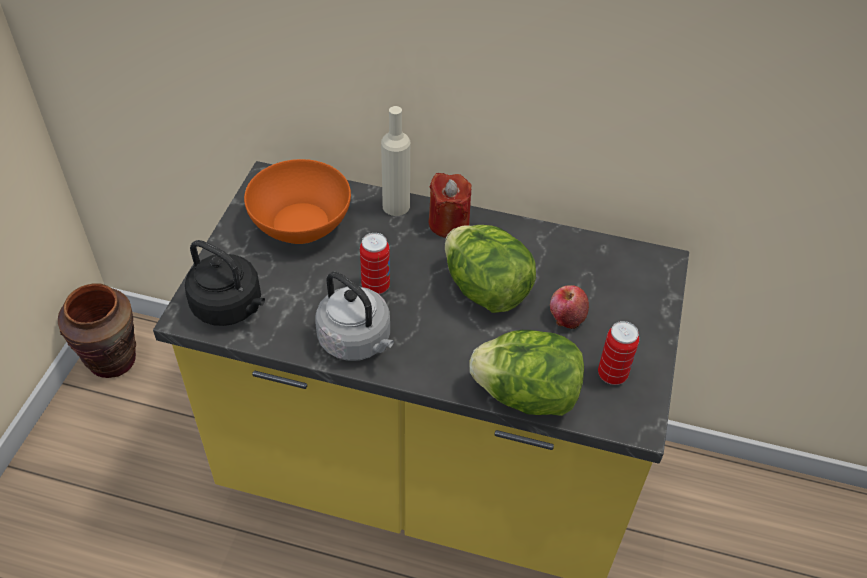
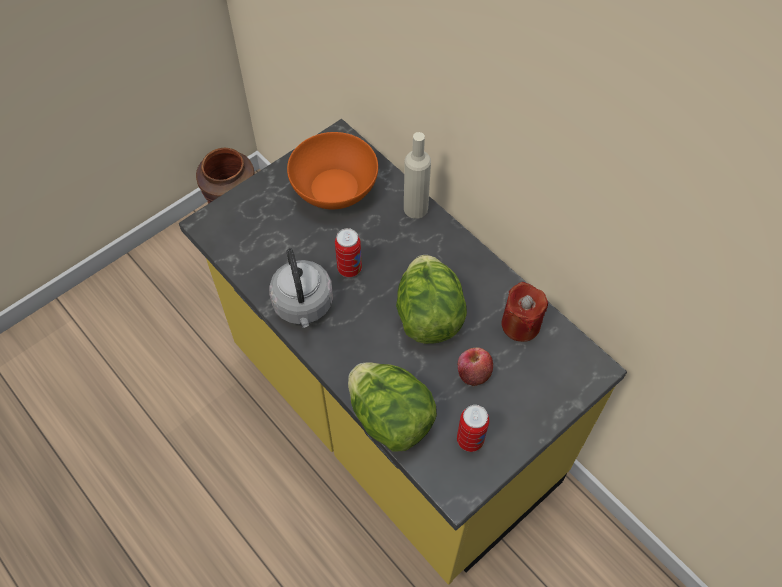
camera: 35 degrees right, 10 degrees up
black kettle [185,240,265,326] -> none
red candle [429,173,471,238] -> red candle moved to [501,282,548,342]

